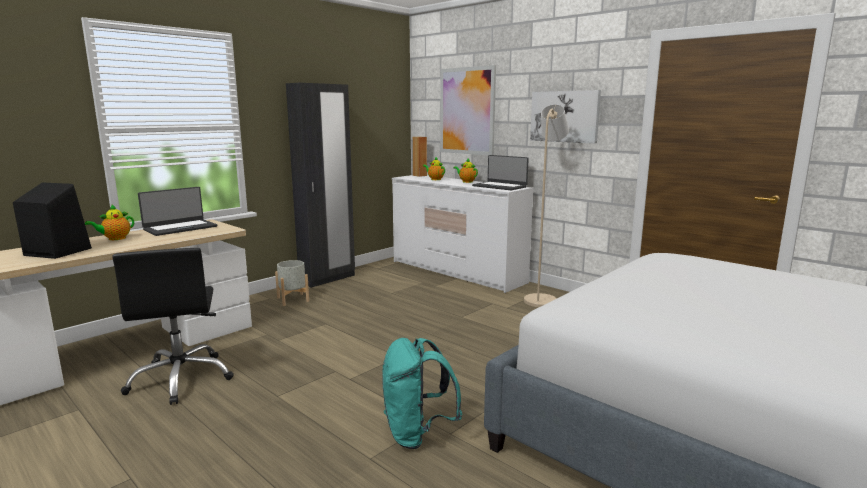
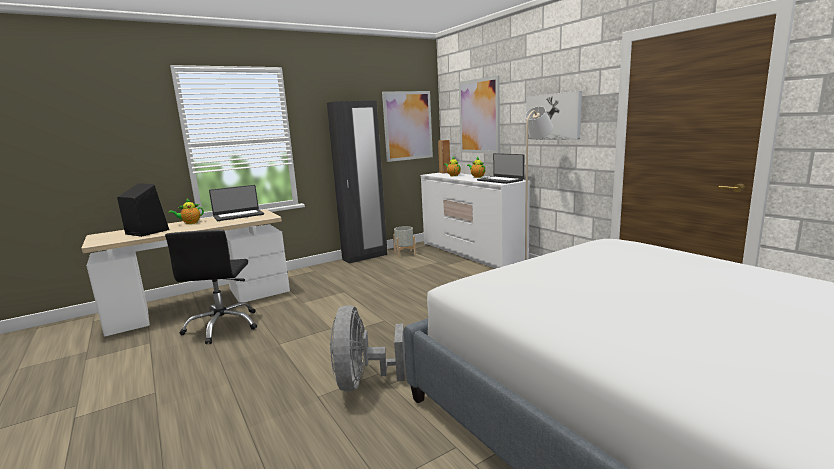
camera: 15 degrees right, 0 degrees up
grey planter [275,260,309,306] -> grey planter moved to [393,226,416,258]
turquoise backpack [382,338,462,449] -> grey fan [330,305,405,391]
none -> picture [382,91,433,162]

